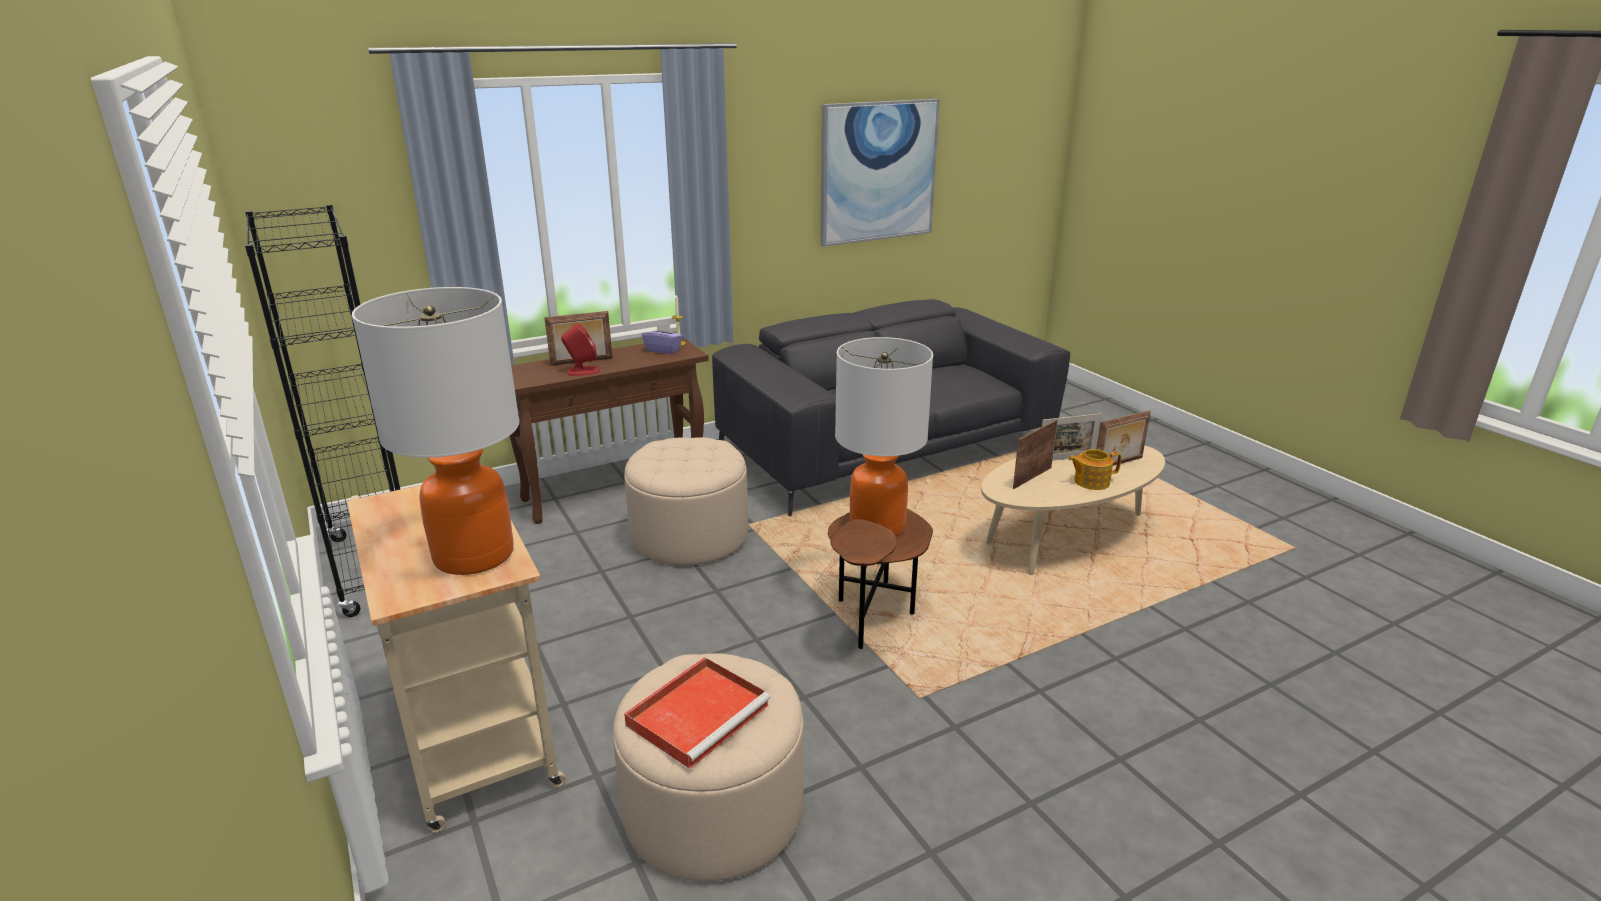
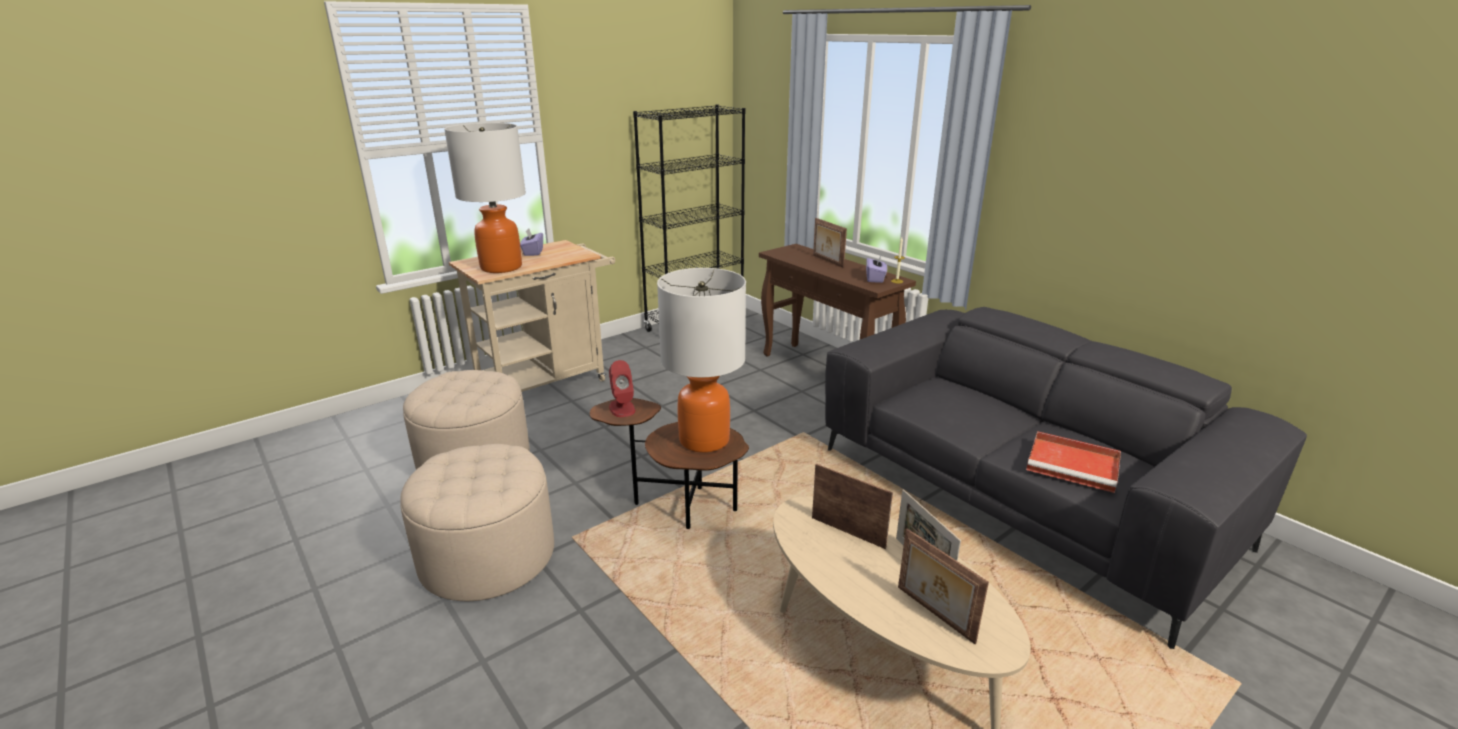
camera: 80 degrees right, 0 degrees up
red speaker [561,324,600,376] -> red speaker moved to [609,360,635,417]
beige ottoman [624,437,748,566] -> beige ottoman moved to [400,444,554,601]
red tray [624,657,770,769] -> red tray moved to [1026,431,1121,493]
picture [821,99,940,247] -> none
teapot [1068,449,1122,490] -> none
none -> purple tissue box [520,228,543,256]

